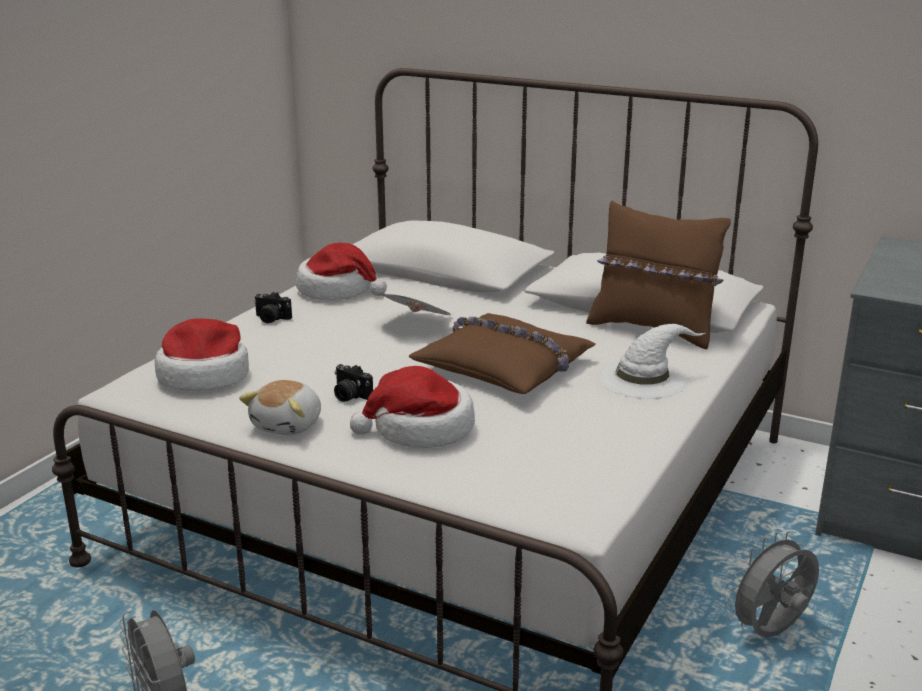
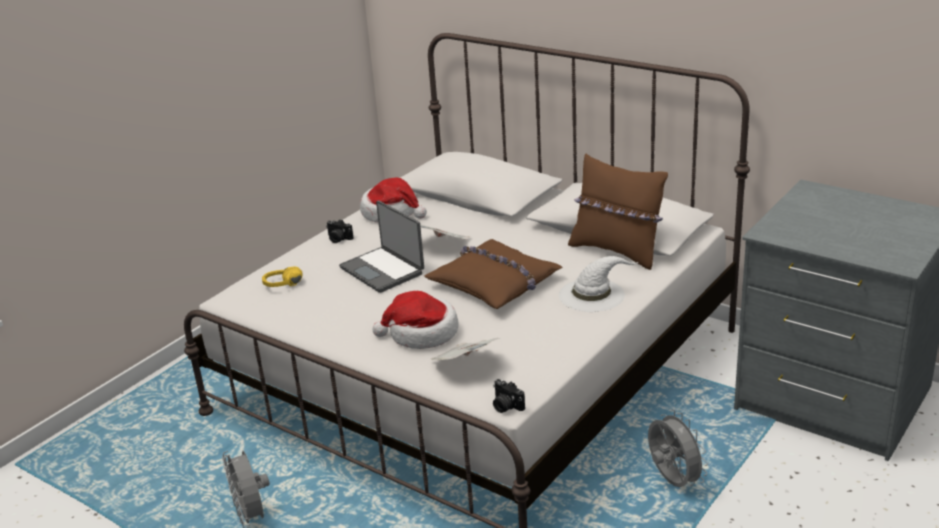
camera: 10 degrees right, 5 degrees up
hat [155,318,249,391] -> yellow headphones [262,266,303,287]
plush toy [239,380,321,436] -> none
camera [334,364,373,402] -> camera moved to [493,379,525,413]
grey fan [726,531,819,637] -> grey fan turned 90 degrees clockwise [648,410,708,487]
none -> laptop [339,200,424,293]
none -> newspaper [431,338,500,360]

